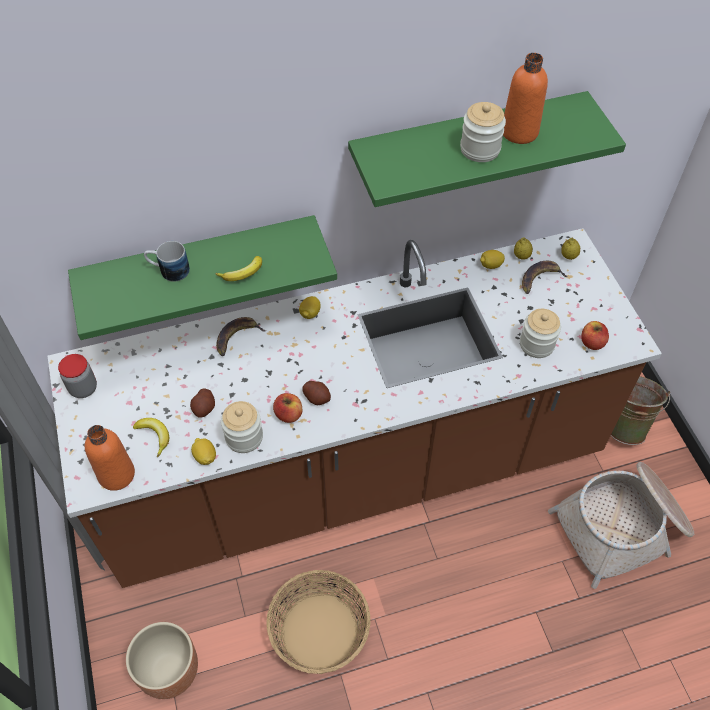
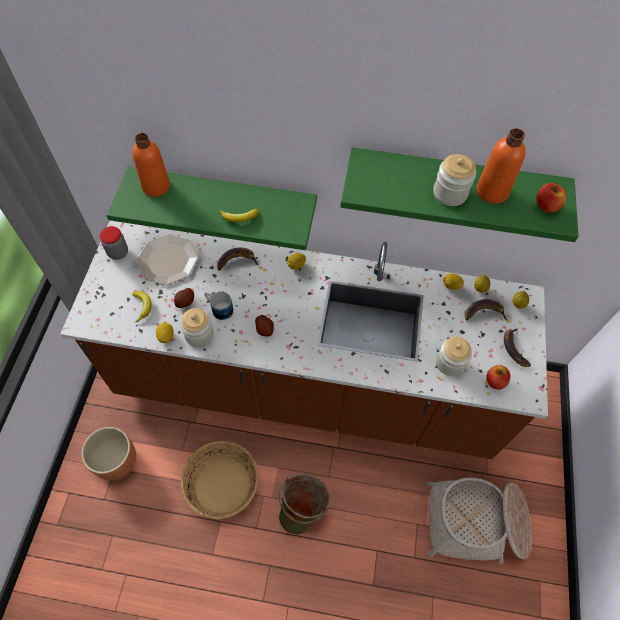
camera: 25 degrees right, 5 degrees up
orange bottle [85,425,135,491] -> orange bottle moved to [132,133,170,197]
mug [144,241,190,282] -> mug moved to [205,292,233,320]
apple [273,393,302,423] -> apple moved to [536,183,566,213]
green bucket [611,376,670,445] -> green bucket moved to [279,474,330,535]
none -> plate [136,234,199,285]
none -> banana [504,328,531,367]

